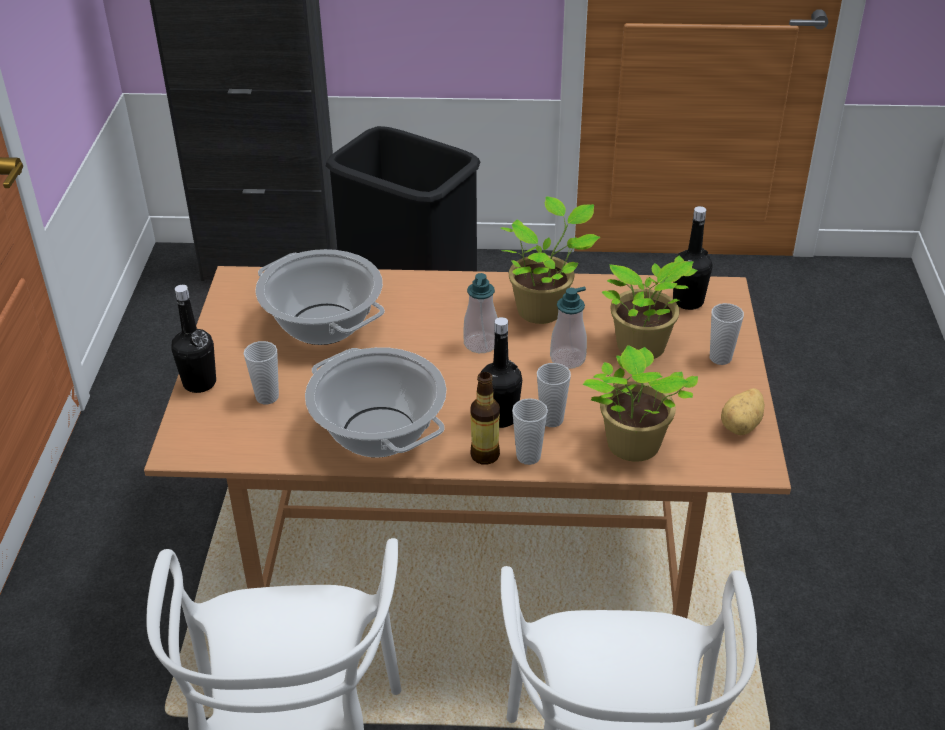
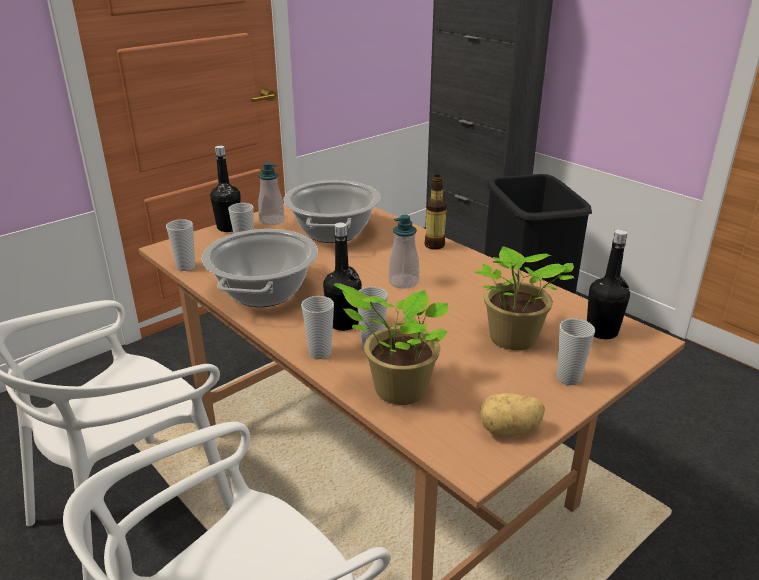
camera: 45 degrees right, 10 degrees down
bottle [470,372,500,465] -> bottle moved to [425,175,447,250]
potted plant [500,196,600,324] -> none
soap dispenser [550,287,587,369] -> soap dispenser moved to [258,162,285,225]
none -> cup [166,219,195,271]

